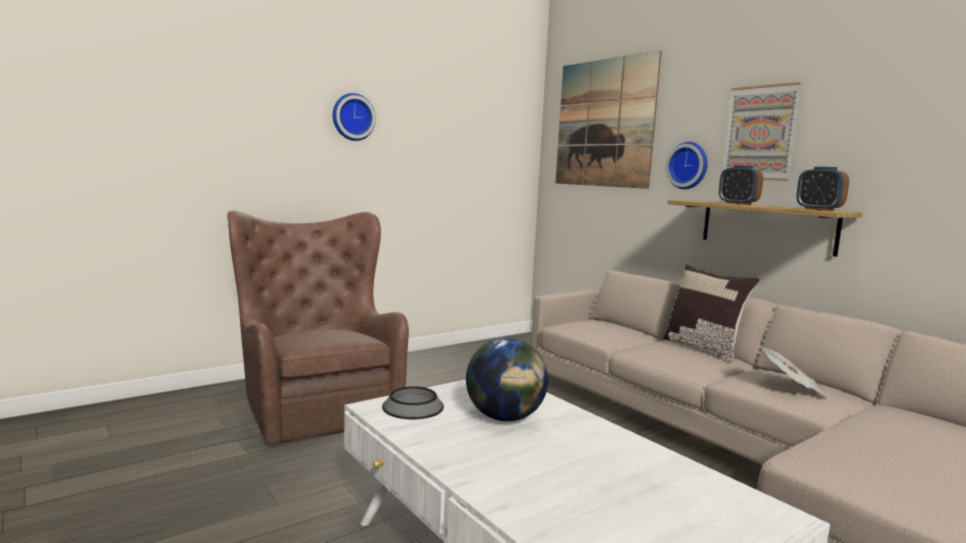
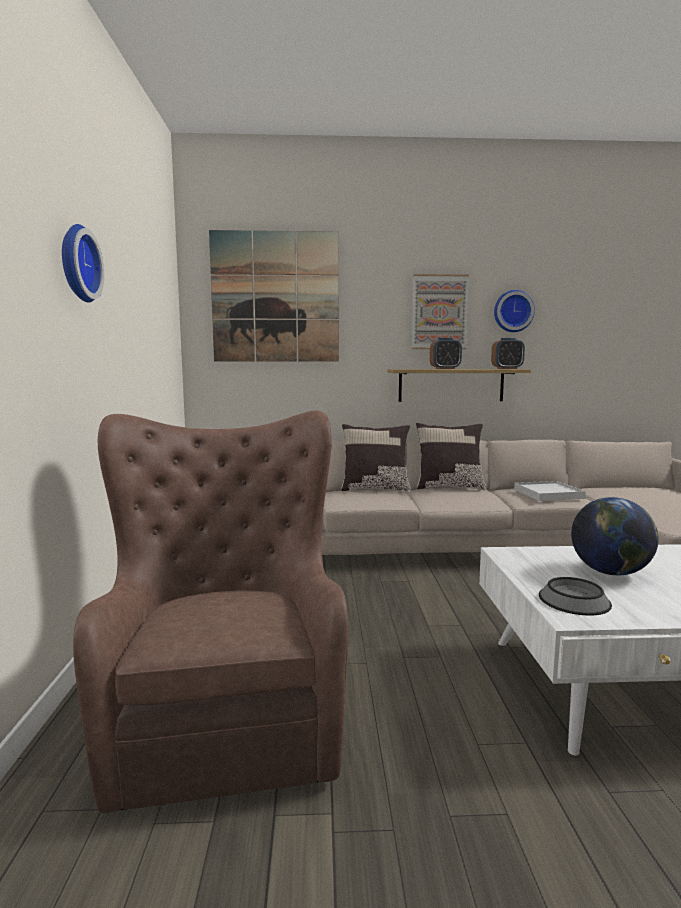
camera: 55 degrees left, 0 degrees up
brown armchair [227,211,409,445] -> brown armchair turned 75 degrees clockwise [73,411,348,813]
wall clock [666,142,708,189] -> wall clock moved to [494,290,535,332]
newspaper [757,345,829,397] -> white tray [514,481,586,501]
none -> pillow [341,424,411,493]

